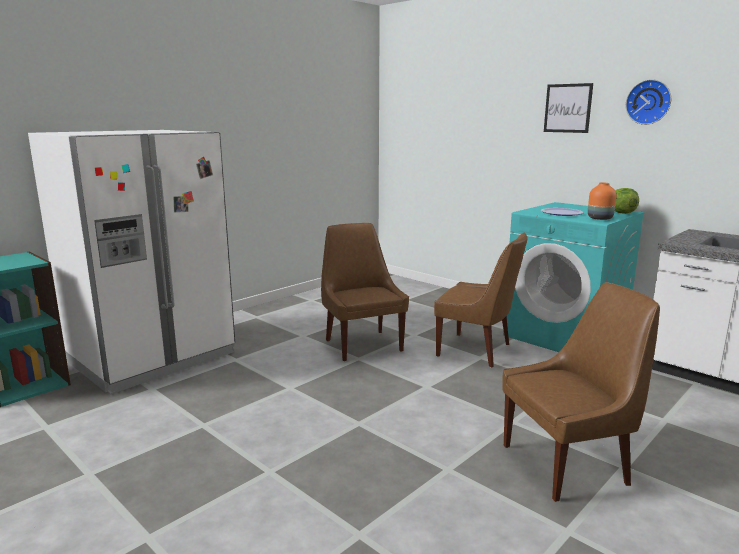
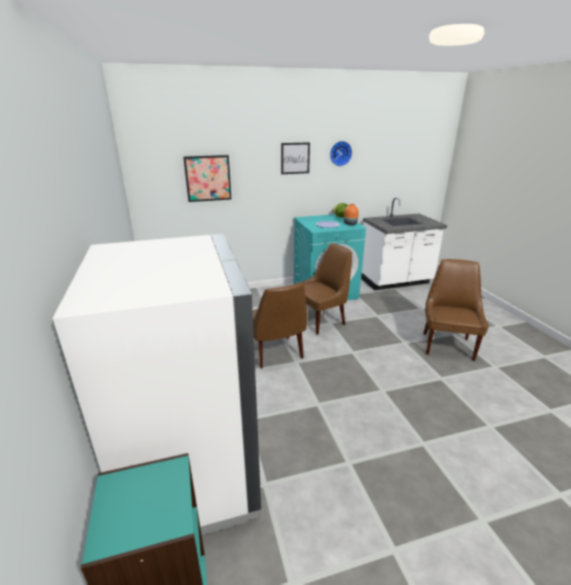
camera: 60 degrees left, 10 degrees up
brown chair [321,223,409,361] -> brown chair turned 120 degrees counterclockwise [253,283,307,368]
none -> picture [183,155,231,202]

